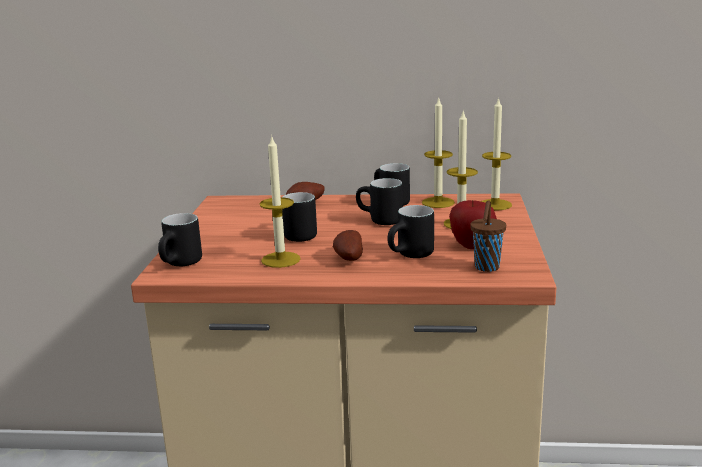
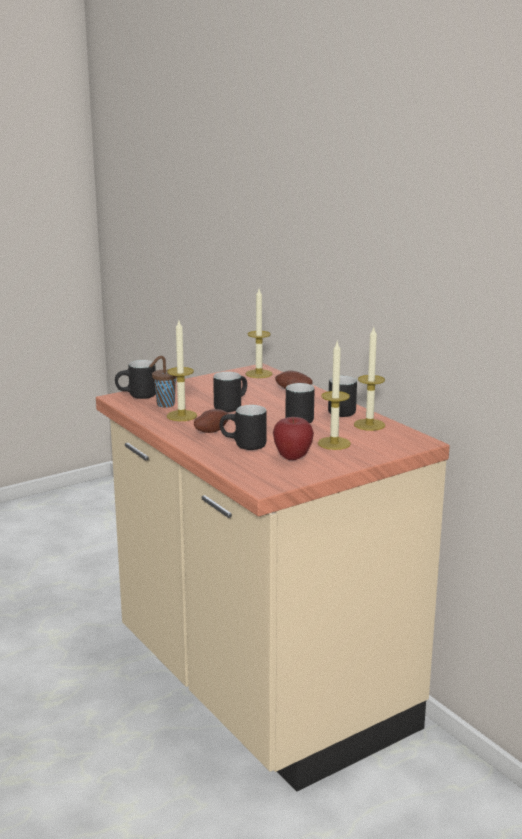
camera: 50 degrees right, 0 degrees up
brown cup [470,200,506,272] -> brown cup moved to [150,356,177,408]
candle [481,97,512,211] -> candle moved to [246,289,273,378]

